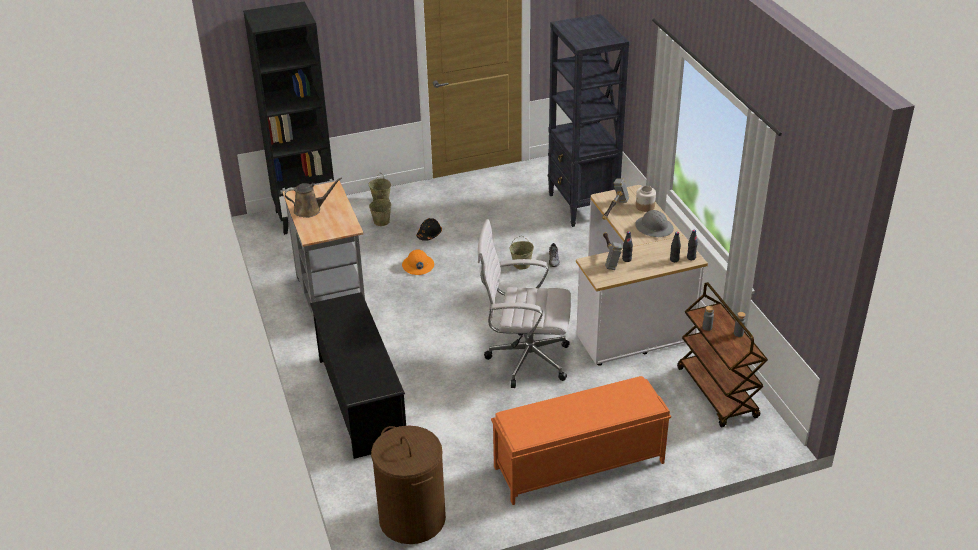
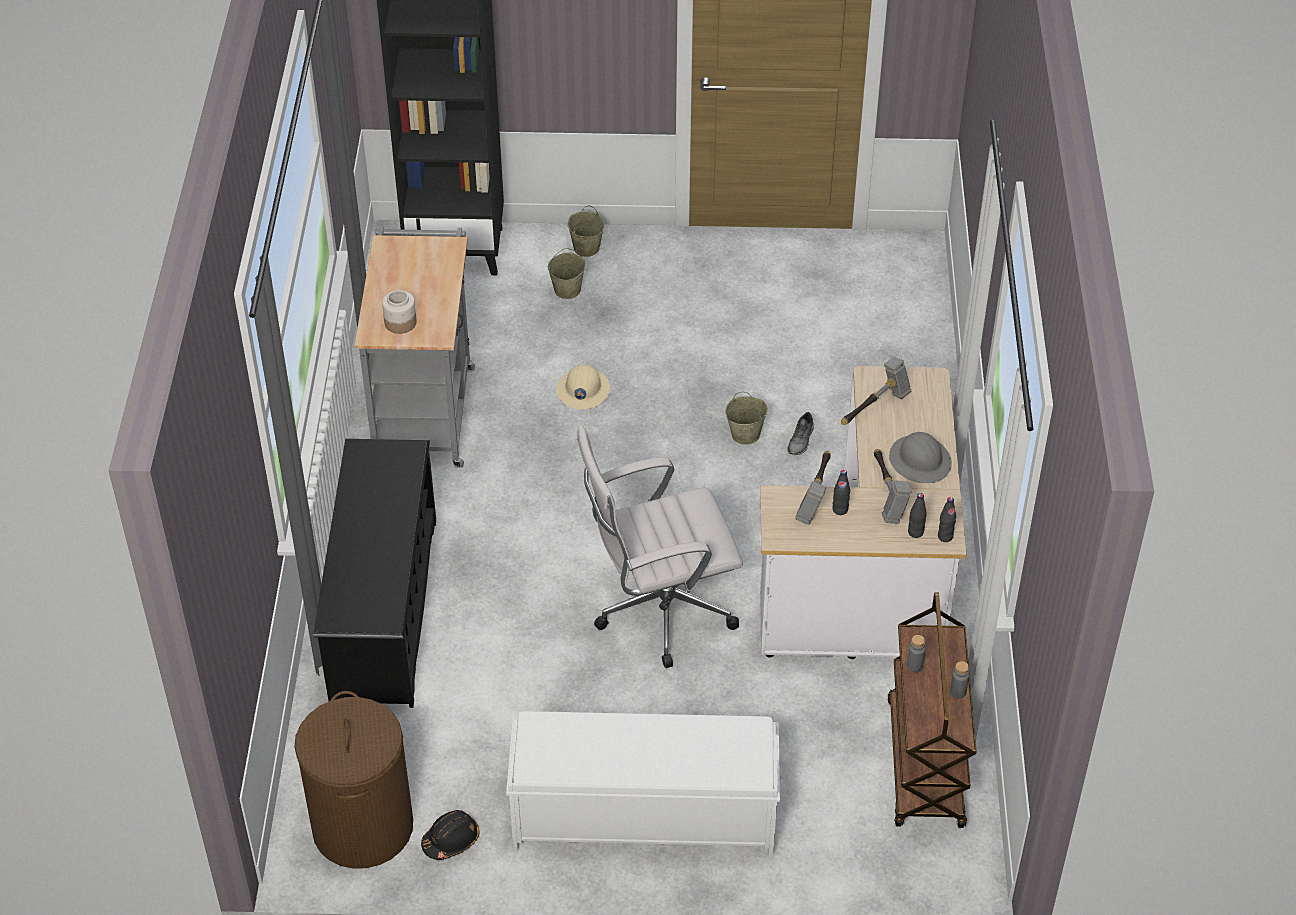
camera: 20 degrees right, 10 degrees up
brown watering can [285,178,342,218] -> none
orange hard hat [402,249,434,275] -> beige hard hat [556,364,610,409]
black hard hat [416,218,442,241] -> black hard hat moved to [421,810,480,860]
white office chair [478,219,571,388] -> white office chair turned 45 degrees counterclockwise [577,426,743,668]
orange bench [491,376,671,505] -> white bench [506,711,780,858]
black bookcase [548,14,629,227] -> none
jar [636,186,656,212] -> jar moved to [382,290,417,334]
none -> hammer [874,449,912,524]

